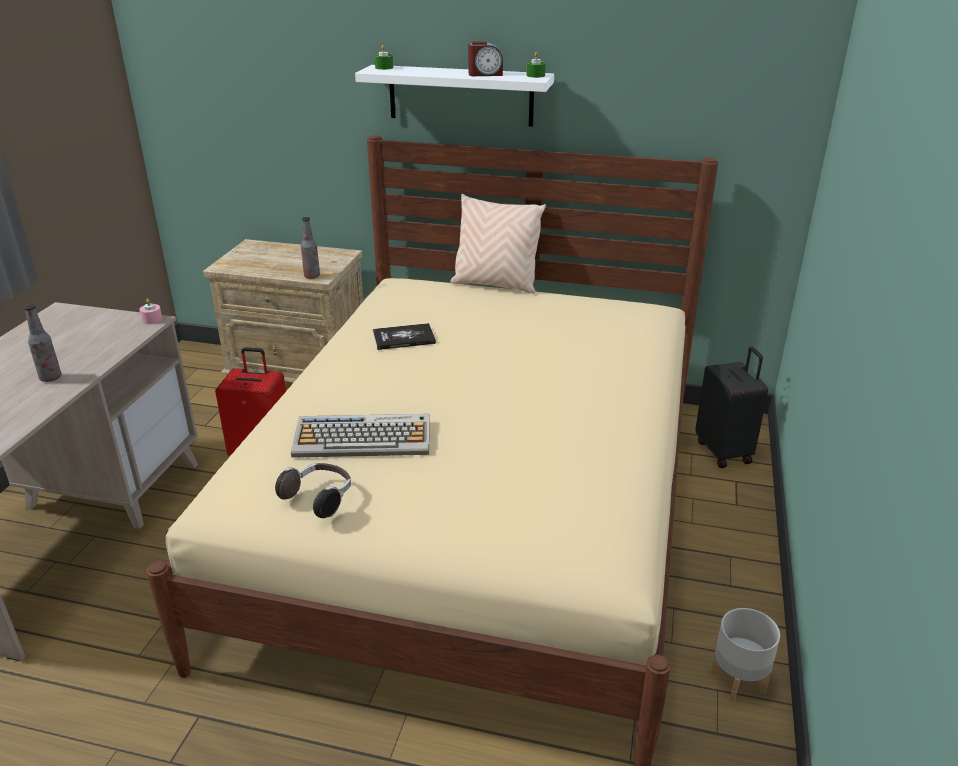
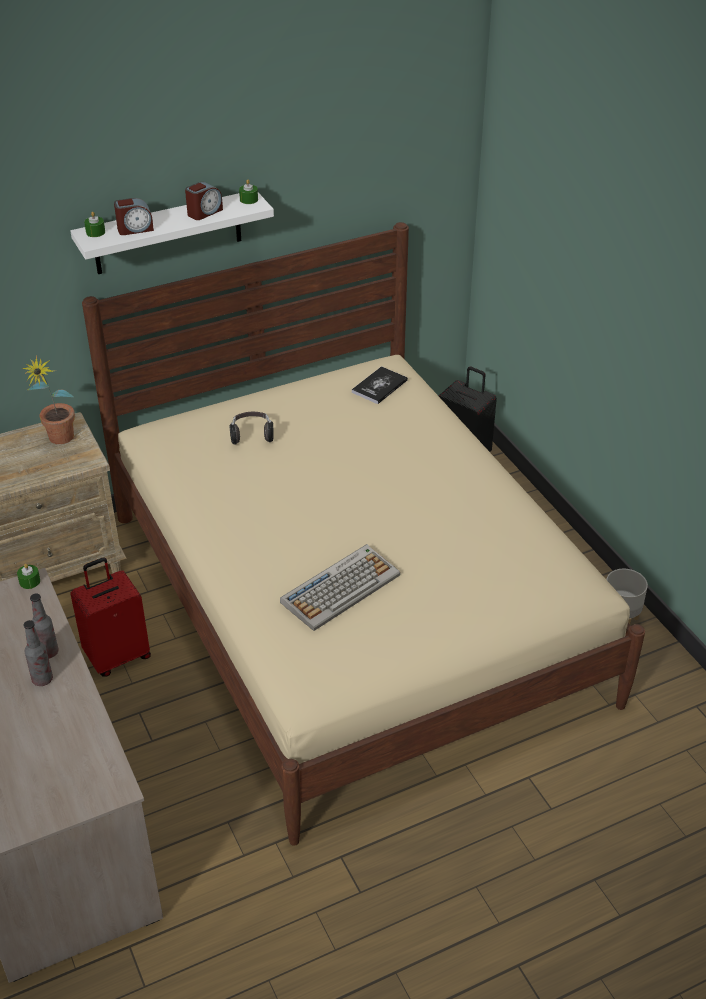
camera: 40 degrees left, 10 degrees up
pink candle [139,298,162,324] -> green candle [17,563,40,589]
headphones [275,463,351,518] -> headphones moved to [229,412,274,444]
bottle [301,217,320,279] -> bottle moved to [30,593,59,658]
book [373,323,436,350] -> book moved to [352,366,408,404]
beige pillow [450,194,546,294] -> none
none -> potted plant [22,355,75,444]
none -> alarm clock [114,198,154,235]

